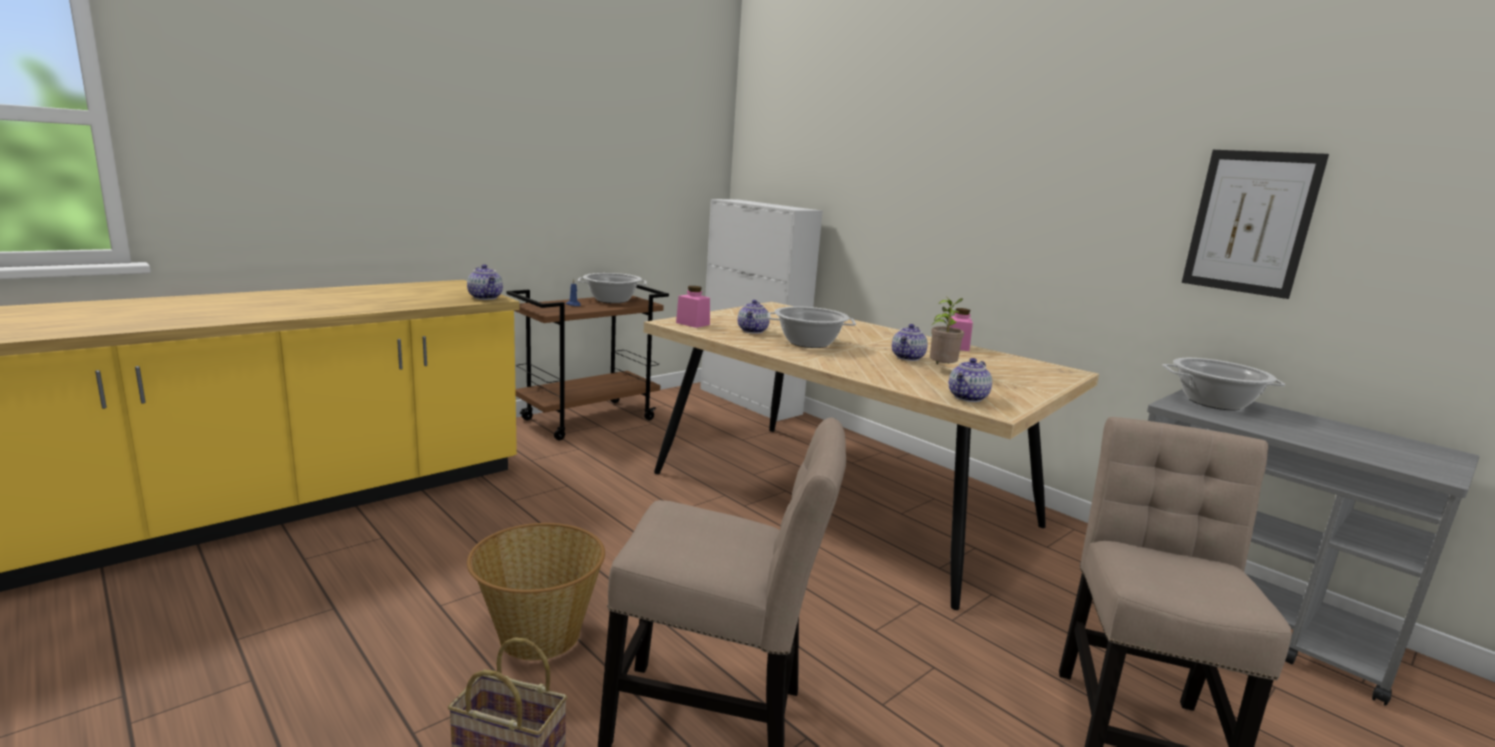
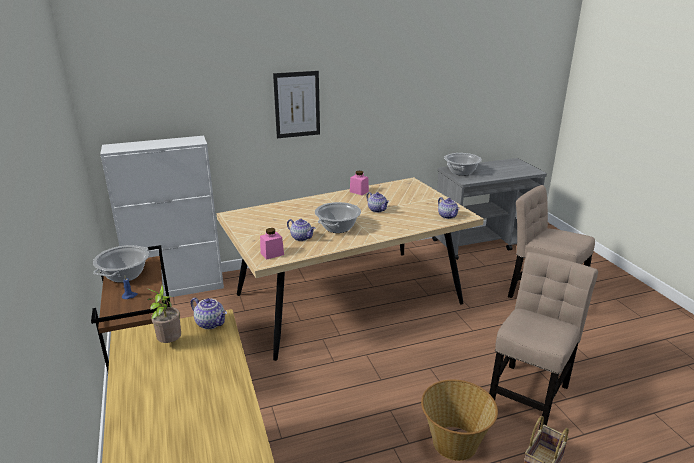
camera: 65 degrees left, 10 degrees up
teapot [467,264,503,300] -> teapot turned 45 degrees clockwise [191,298,227,329]
potted plant [930,297,964,365] -> potted plant moved to [147,285,181,343]
picture [1182,150,1329,299] -> picture moved to [273,71,320,138]

